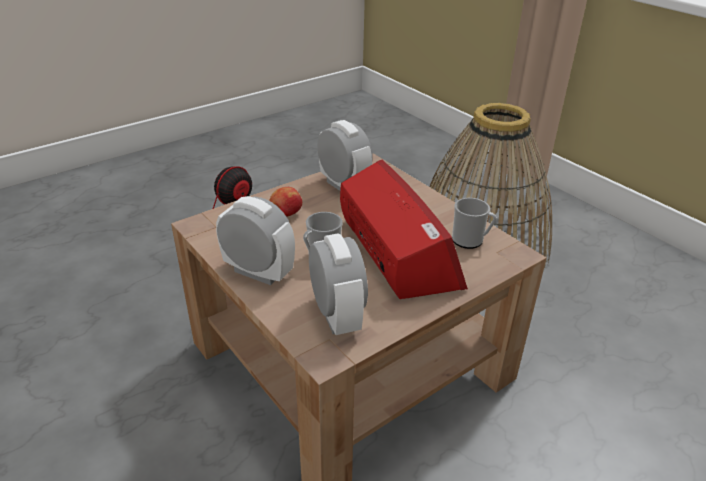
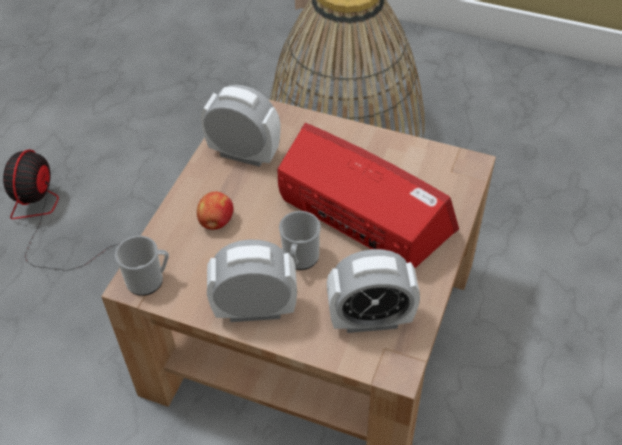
camera: 30 degrees left, 15 degrees up
alarm clock [309,233,368,335] -> alarm clock turned 135 degrees clockwise [327,249,420,333]
mug [452,198,497,249] -> mug moved to [115,236,169,296]

